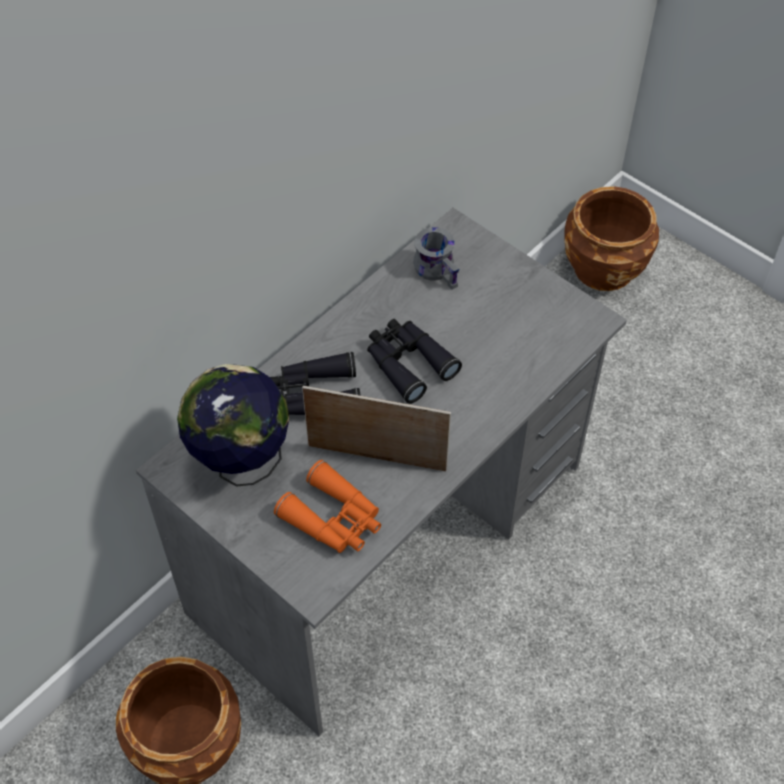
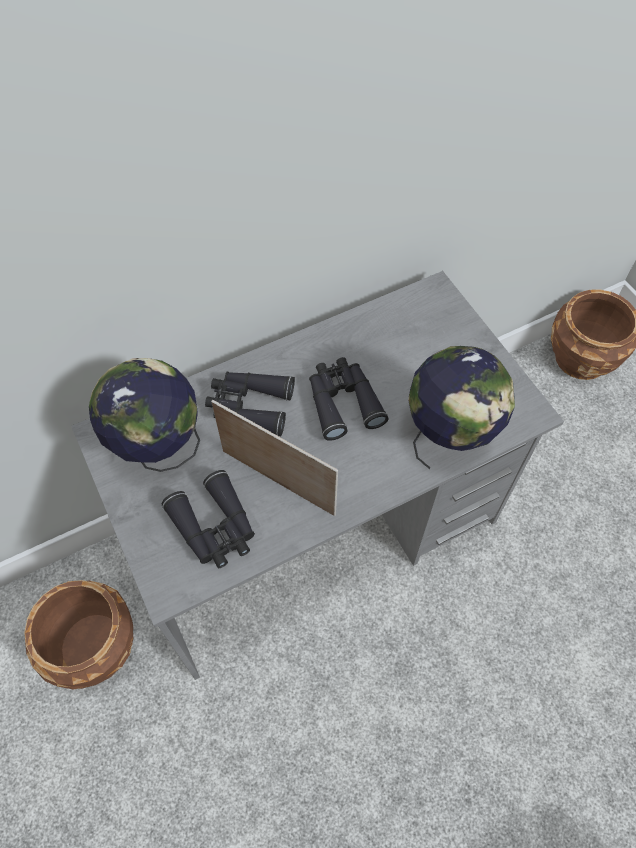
camera: 20 degrees right, 5 degrees up
orange binoculars [274,460,381,553] -> black binoculars [162,470,255,568]
grey mug [413,227,460,290] -> none
none -> globe [408,346,515,469]

